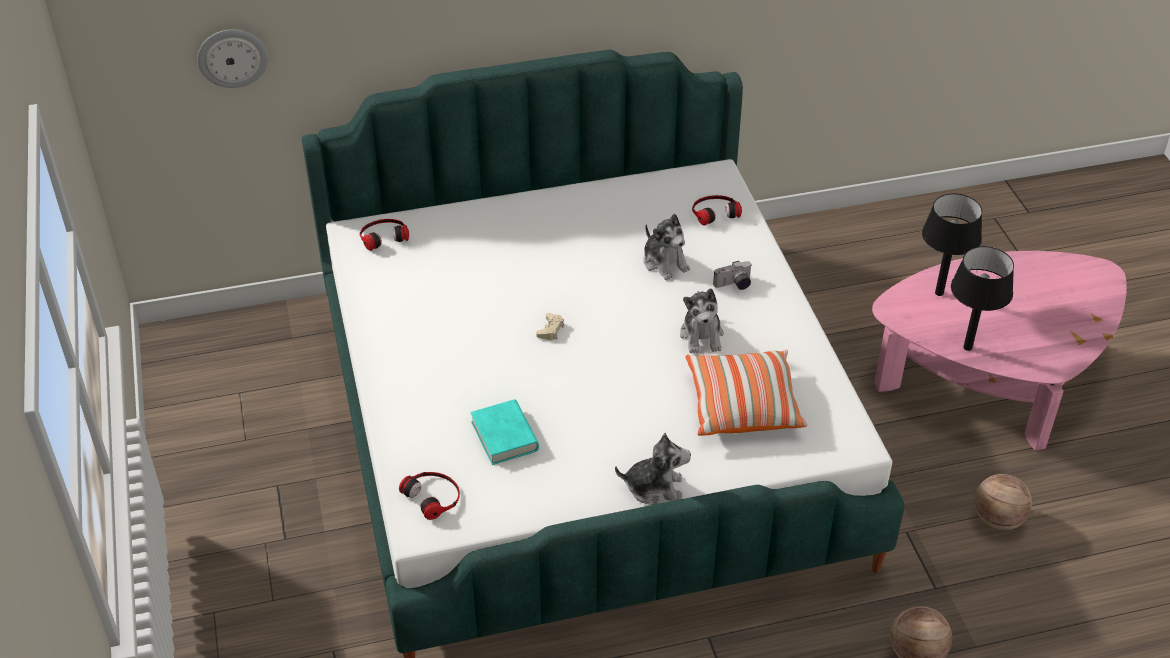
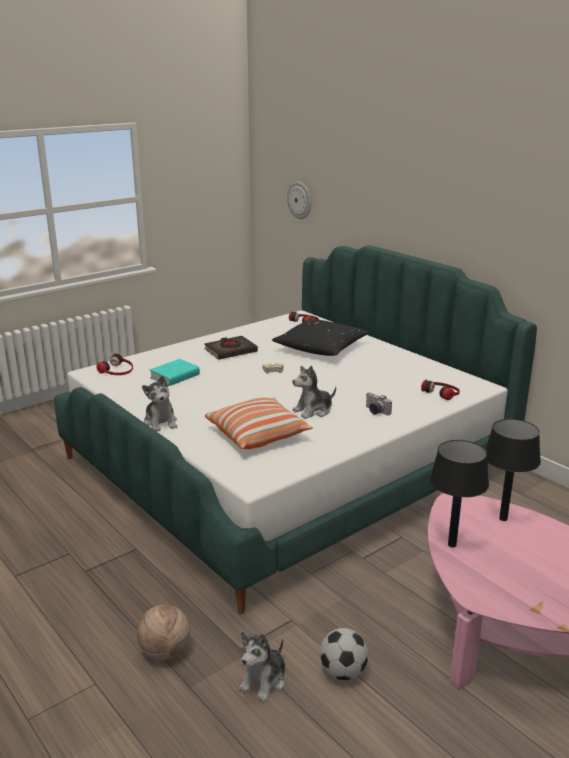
camera: 65 degrees right, 20 degrees down
plush toy [643,214,690,280] -> plush toy moved to [239,631,286,702]
basketball [974,474,1032,530] -> football [320,628,368,680]
none -> black book [204,336,258,360]
none -> black pillow [272,319,369,356]

